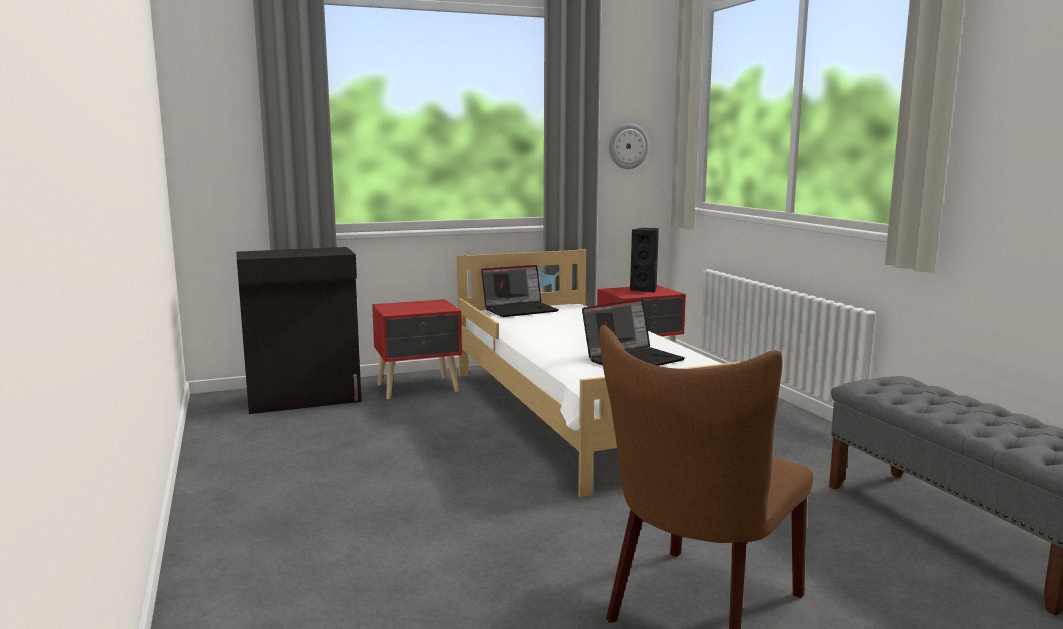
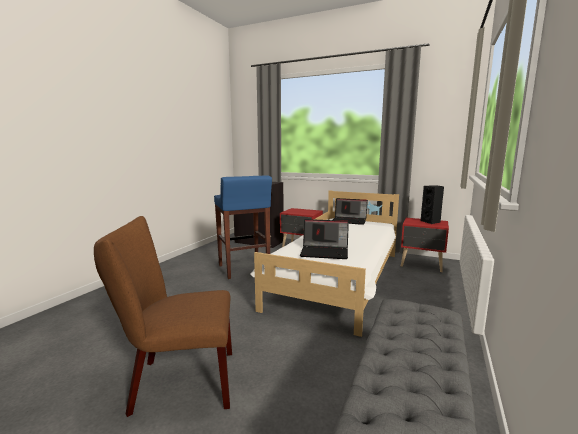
camera: 45 degrees right, 0 degrees up
wall clock [609,124,649,169] -> none
none -> blue stool [214,175,272,279]

